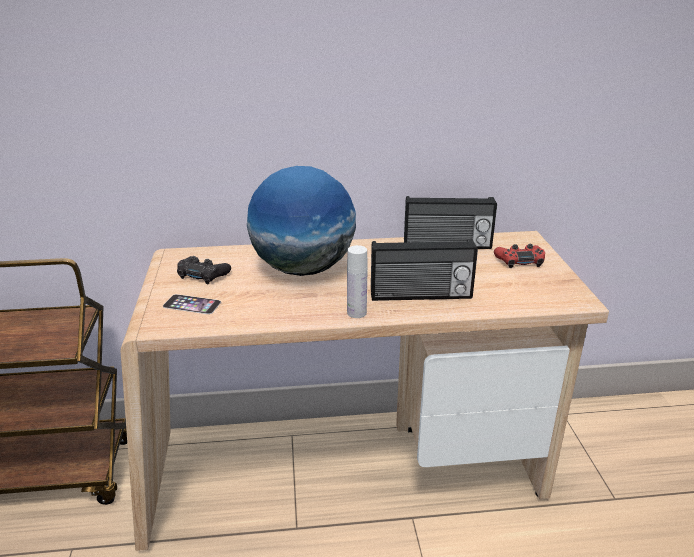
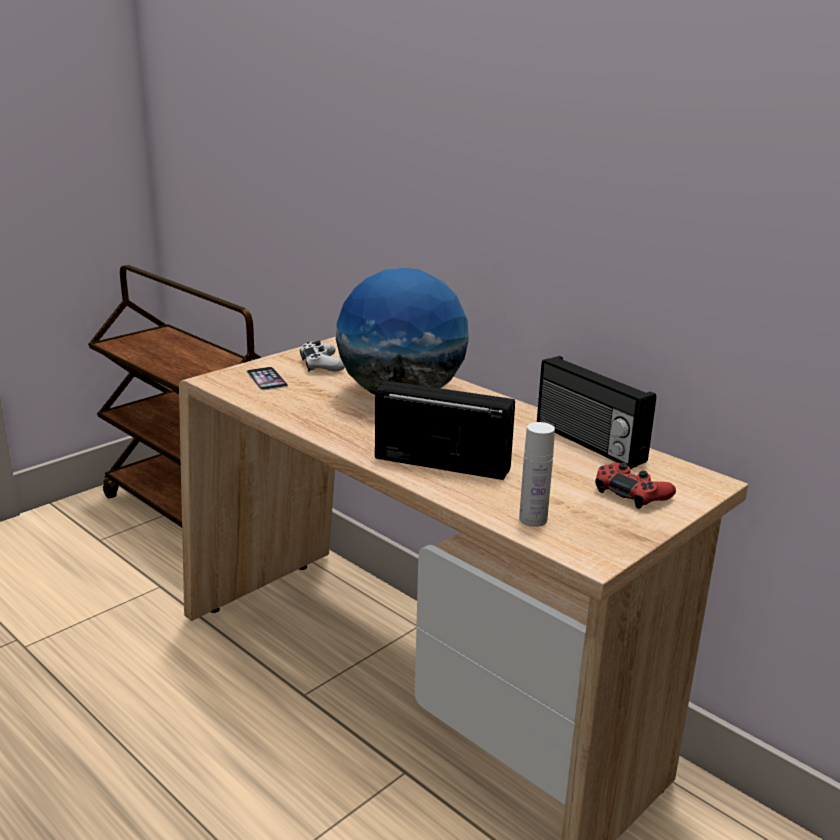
camera: 50 degrees right, 5 degrees down
black game controller [177,256,231,284] -> white game controller [300,341,345,372]
white bottle [347,245,368,318] -> white bottle moved to [519,422,555,527]
radio [371,239,478,301] -> radio turned 150 degrees clockwise [375,381,515,480]

